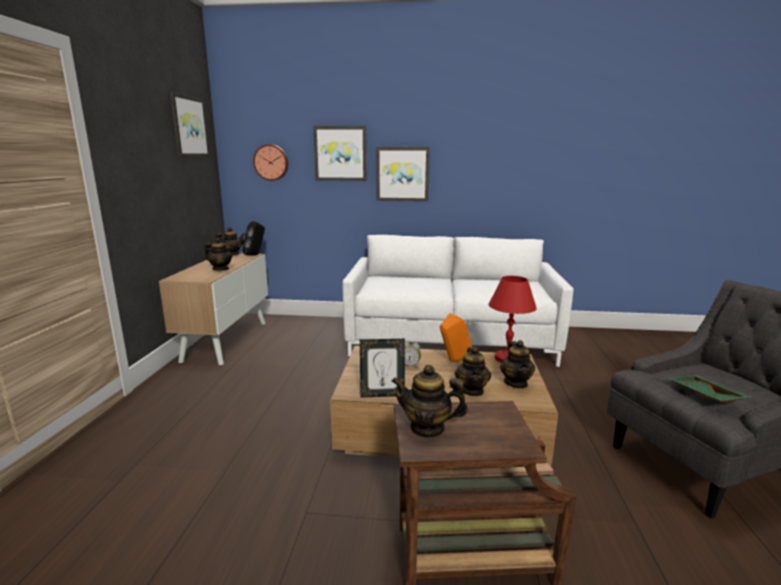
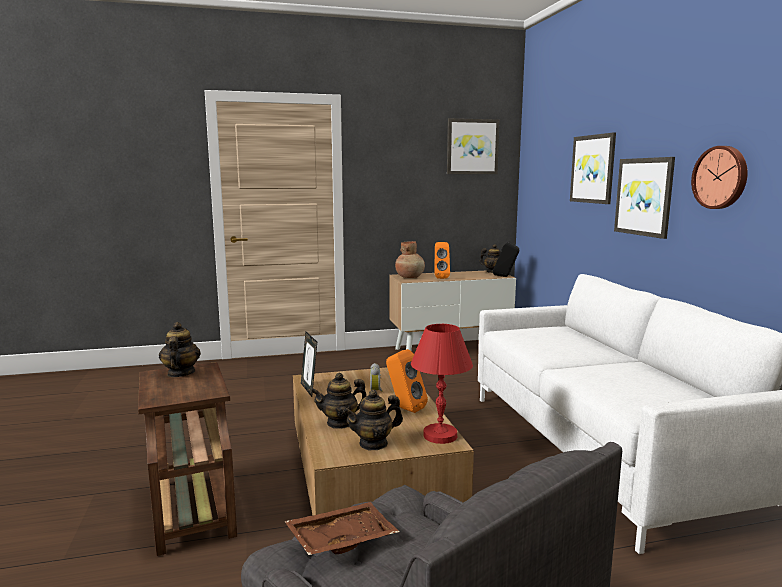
camera: 70 degrees right, 5 degrees down
teapot [205,238,233,271] -> orange speaker [434,242,450,279]
wall clock [253,144,288,181] -> wall clock moved to [691,146,748,209]
green tray [667,375,751,402] -> brown tray [284,502,399,555]
none -> brown vase [395,241,425,278]

